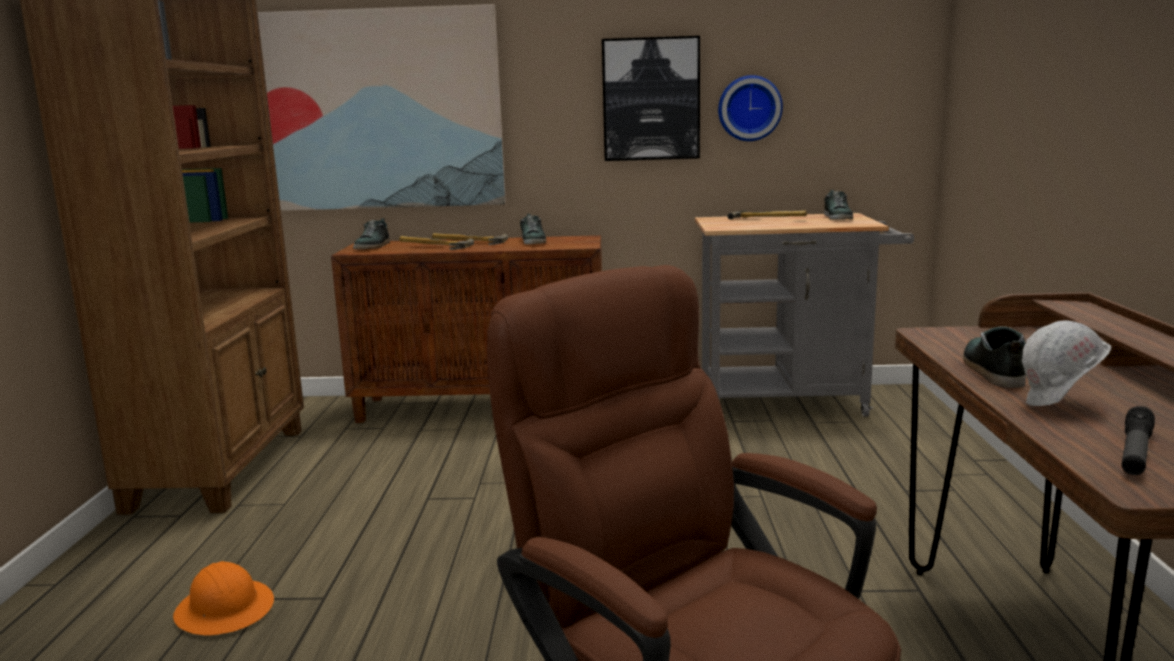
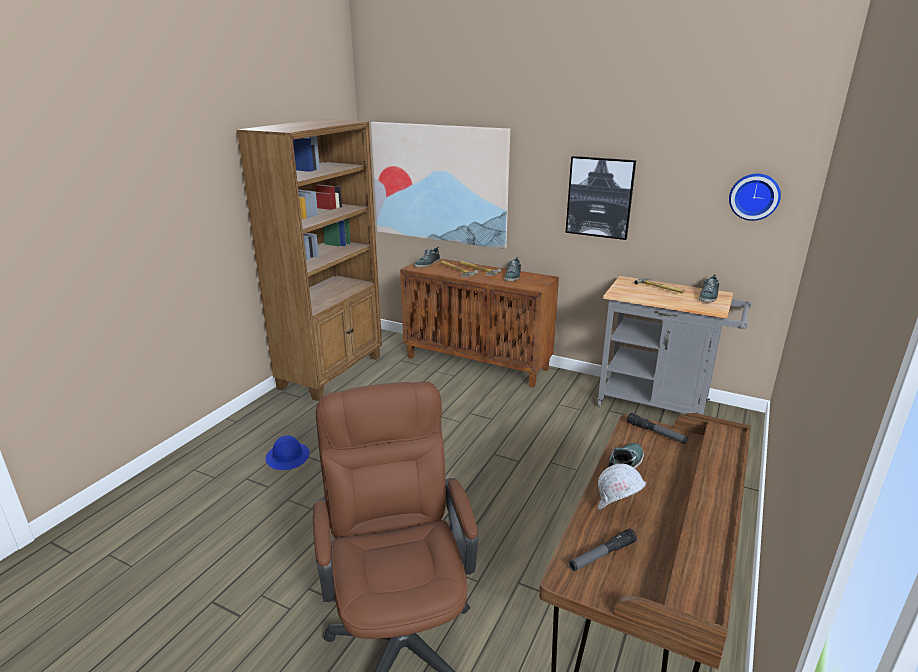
camera: 25 degrees right, 10 degrees up
orange hard hat [173,561,274,636] -> blue hard hat [266,435,310,470]
wall clock [718,75,783,141] -> wall clock moved to [729,174,781,221]
none -> flashlight [627,413,688,444]

